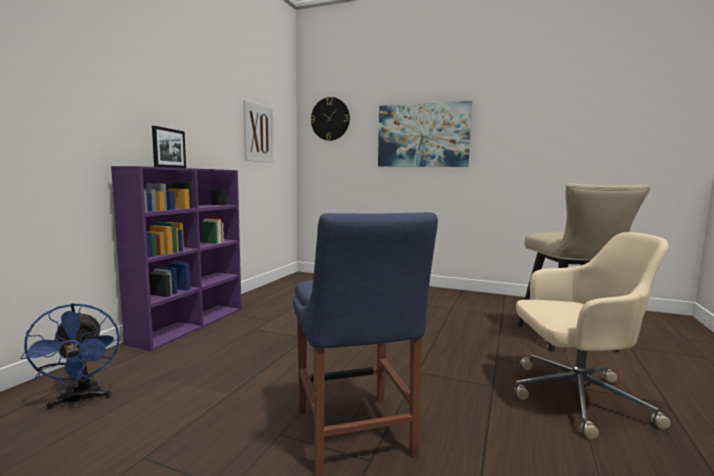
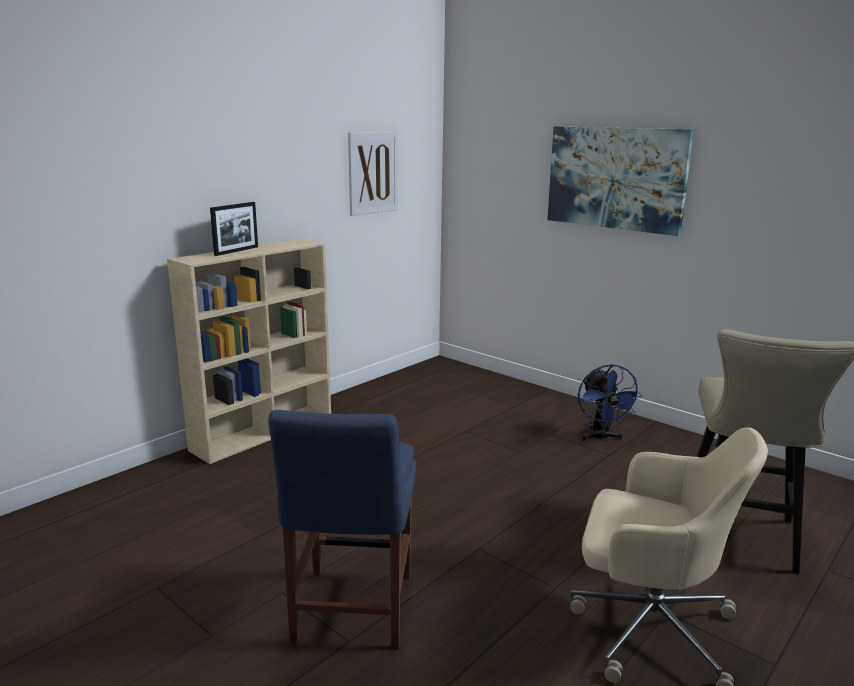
camera: 20 degrees right, 10 degrees up
blue fan [20,303,120,409] -> blue fan moved to [578,364,642,441]
purple bookcase [111,166,242,351] -> beige bookcase [167,239,331,464]
wall clock [311,97,350,141] -> none

